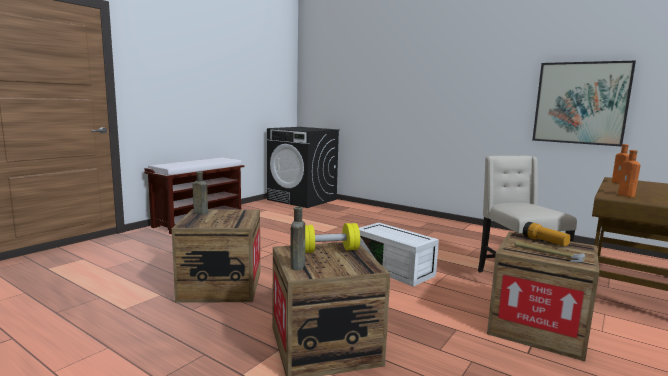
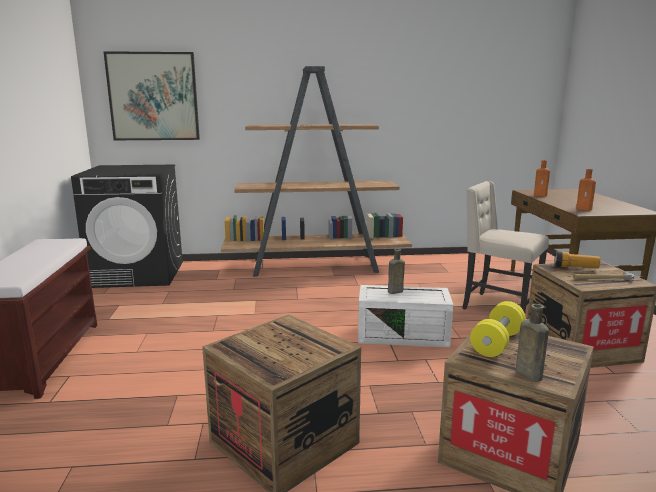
camera: 40 degrees left, 5 degrees up
brown bottle [193,171,208,214] -> brown bottle moved to [388,249,405,294]
picture [532,61,636,146] -> picture moved to [103,51,200,140]
none -> brown bookcase [221,66,412,277]

